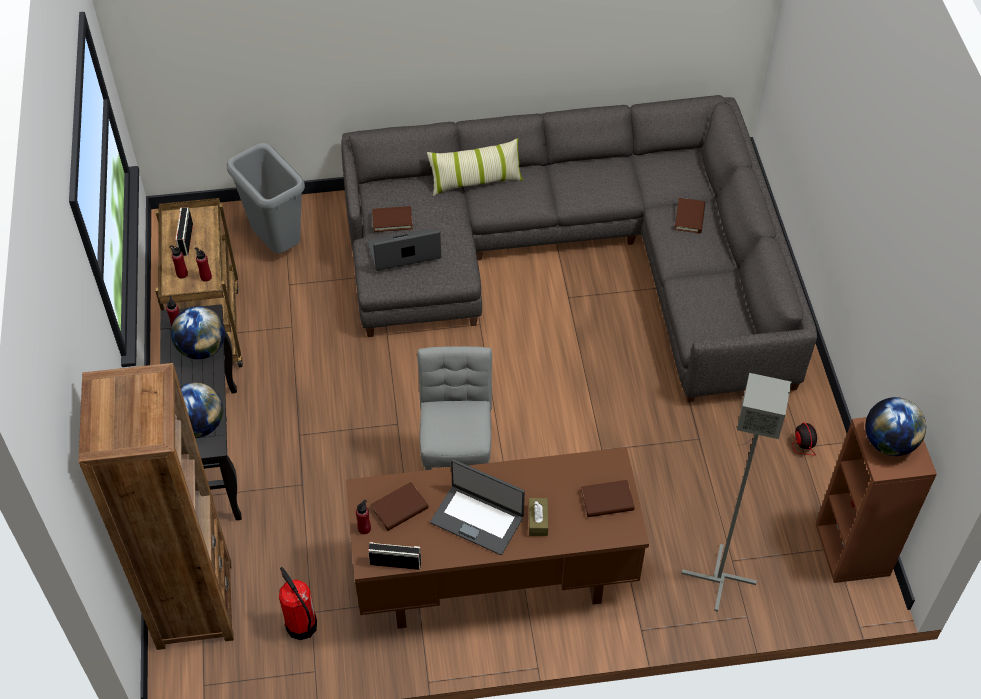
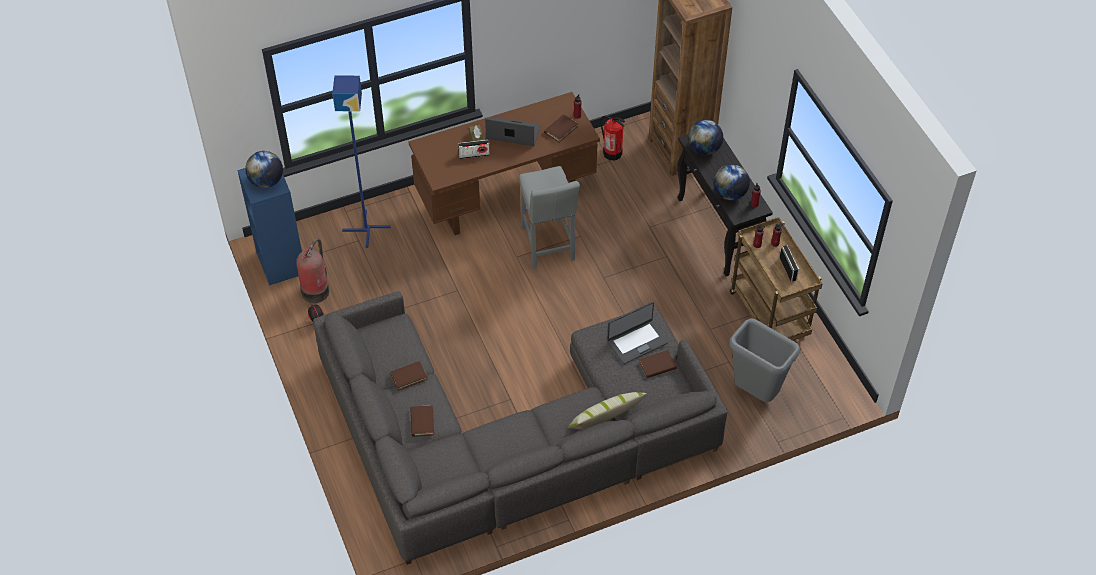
camera: 165 degrees right, 0 degrees up
radio [368,542,421,570] -> radio moved to [458,140,490,159]
brown book [581,480,635,517] -> brown book moved to [390,361,428,391]
grey floor lamp [682,373,791,612] -> blue floor lamp [332,76,391,248]
brown bookcase [816,417,937,583] -> blue bookcase [237,168,302,285]
none -> fire extinguisher [296,238,329,303]

